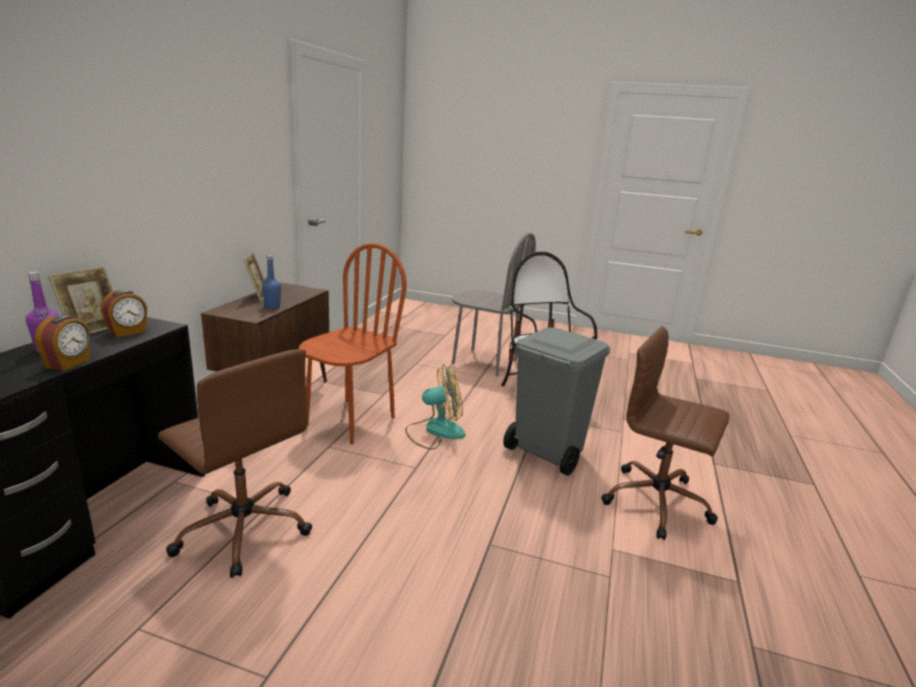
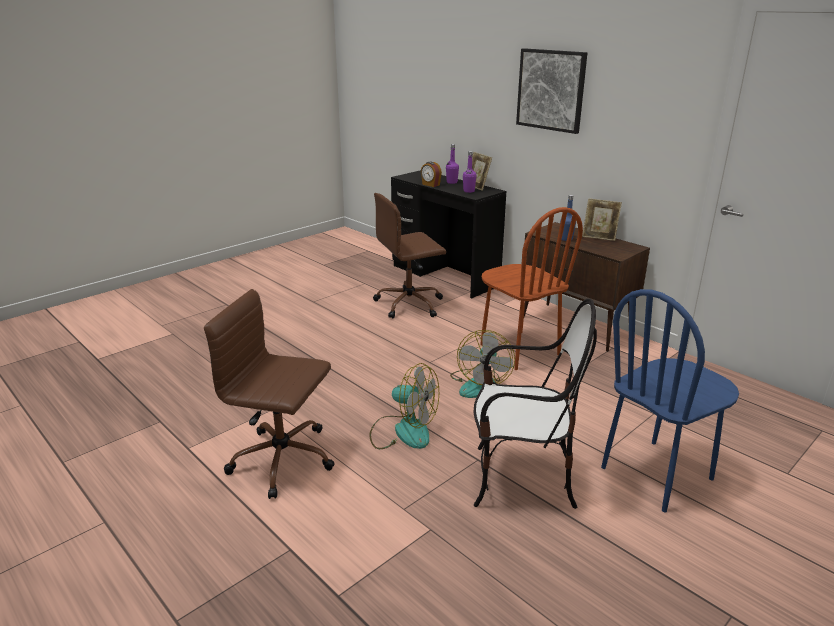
camera: 120 degrees right, 5 degrees up
alarm clock [101,290,147,338] -> purple bottle [463,151,477,193]
grey chair [452,233,536,376] -> blue chair [601,289,739,512]
grey trash can [503,327,610,476] -> fan [369,363,439,449]
brown office chair [601,326,729,540] -> brown office chair turned 135 degrees counterclockwise [204,289,334,499]
none -> picture [516,48,587,134]

